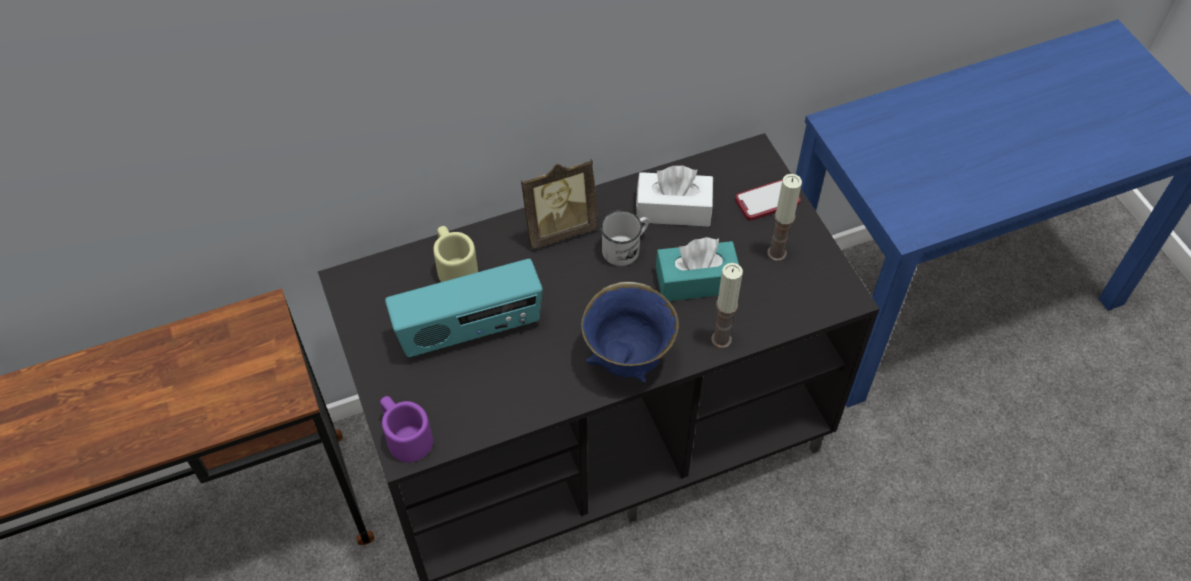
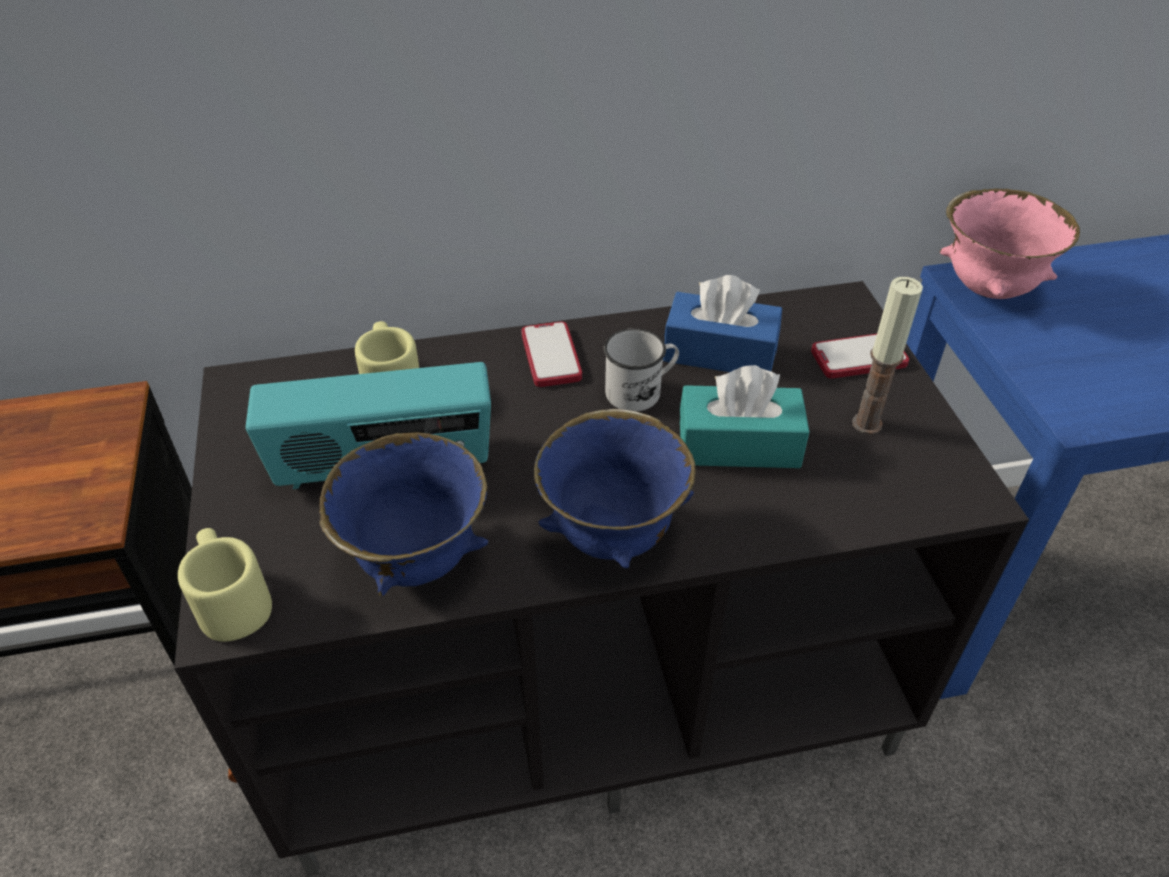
camera: 10 degrees right, 10 degrees down
purple mug [380,396,433,463] -> beige mug [178,528,272,642]
picture frame [521,159,598,249] -> phone [521,322,582,387]
white tissue box [636,166,713,227] -> blue tissue box [663,275,782,372]
candle [711,263,743,348] -> none
none -> blue bowl [319,432,488,596]
none -> pink bowl [940,189,1080,299]

